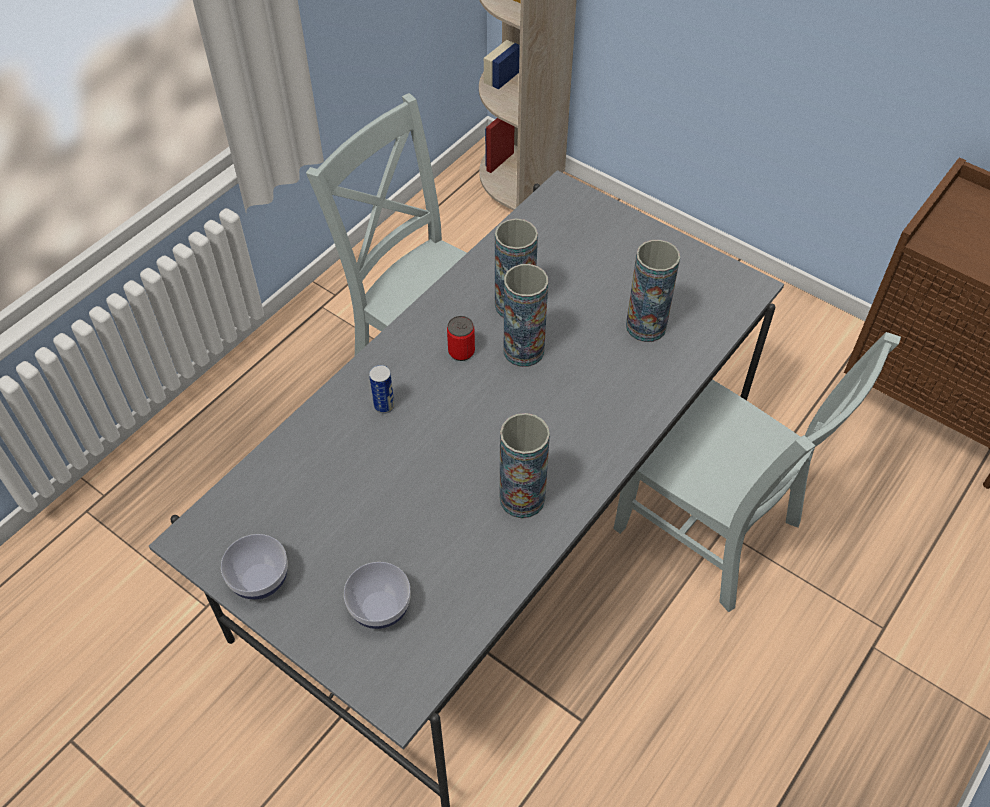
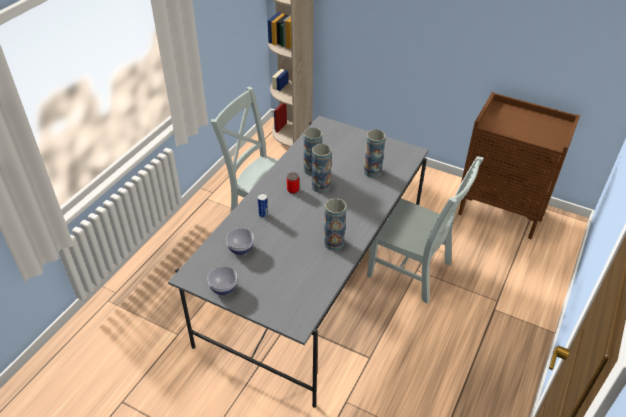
camera: 10 degrees left, 10 degrees down
bowl [344,562,410,629] -> bowl moved to [226,228,254,255]

